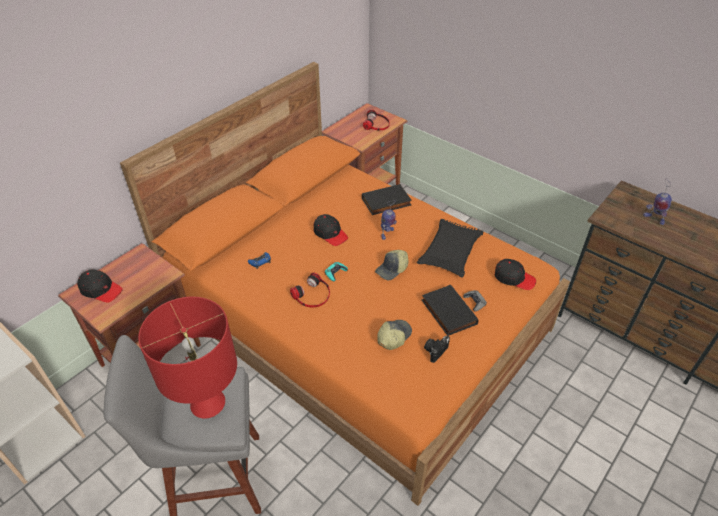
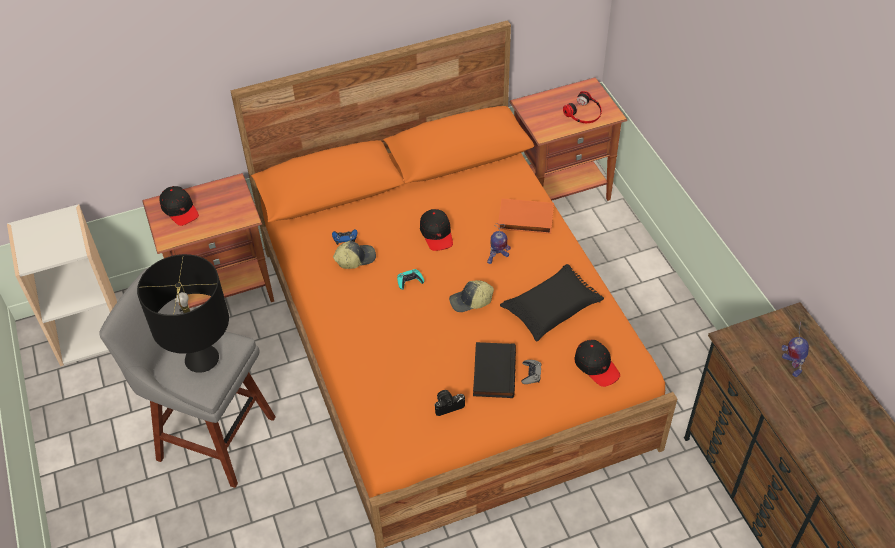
camera: 30 degrees right, 5 degrees up
red table lamp [138,297,237,418] -> black table lamp [137,254,229,373]
headphones [290,273,330,307] -> none
black book [362,184,412,215] -> orange book [498,199,554,234]
cap [377,320,412,350] -> cap moved to [333,241,376,269]

